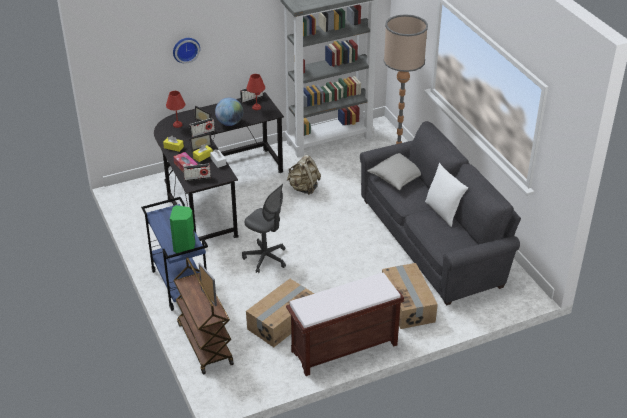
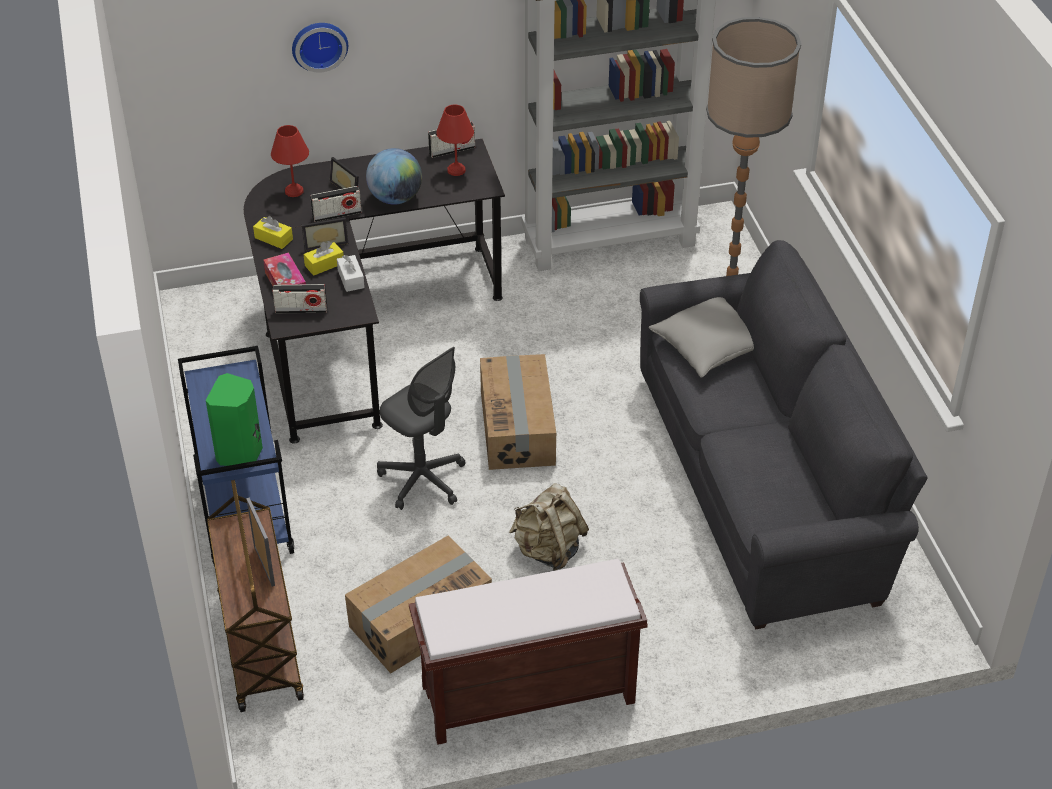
camera: 10 degrees right, 5 degrees up
beige backpack [287,155,321,195] -> beige backpack moved to [509,484,589,571]
cardboard box [382,263,438,329] -> cardboard box moved to [480,354,556,470]
white pillow [425,163,468,227] -> none

